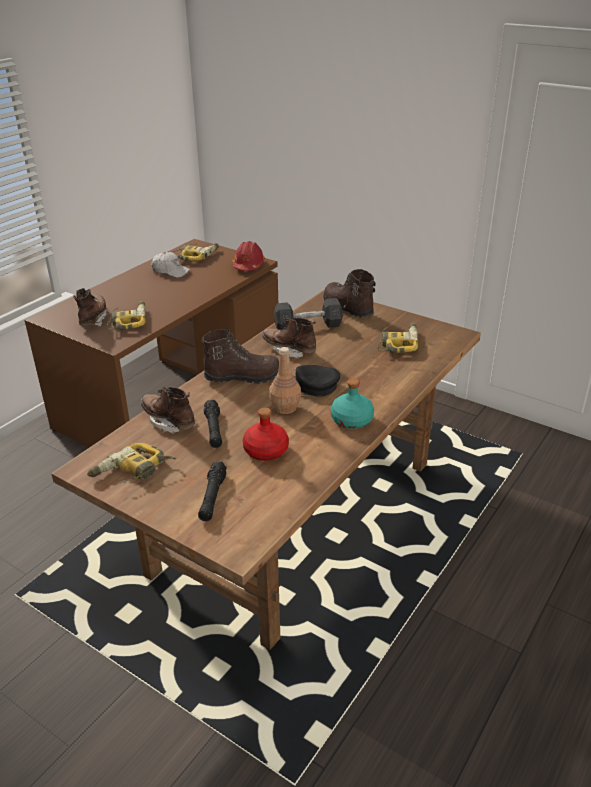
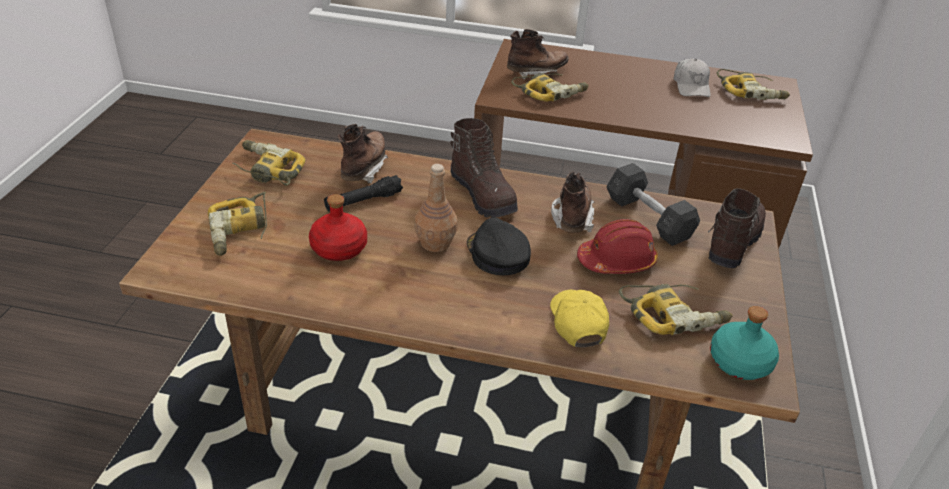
camera: 65 degrees right, 5 degrees up
black flashlight [198,461,227,521] -> power drill [208,191,267,256]
red hard hat [233,241,265,271] -> red hard hat moved to [577,219,658,274]
turquoise bottle [331,378,374,429] -> turquoise bottle moved to [710,306,779,380]
none -> yellow cap [550,290,609,347]

